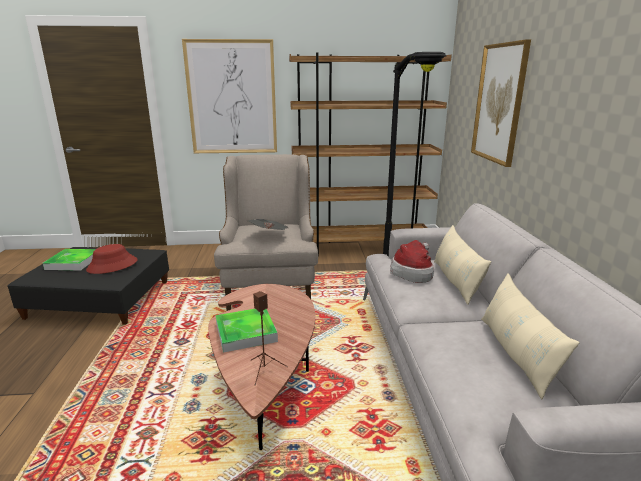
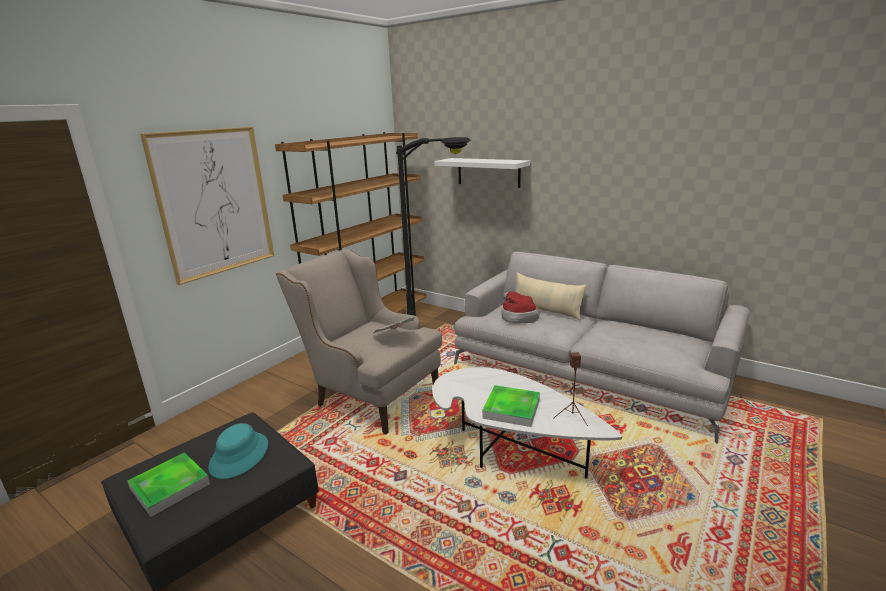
camera: 50 degrees left, 0 degrees up
red hat [86,244,138,274] -> turquoise hat [208,423,268,479]
brown coffee table [208,284,315,450] -> white coffee table [433,367,622,478]
picture [471,40,531,167] -> white shelf [434,158,530,188]
beige pillow [481,273,580,399] -> none

